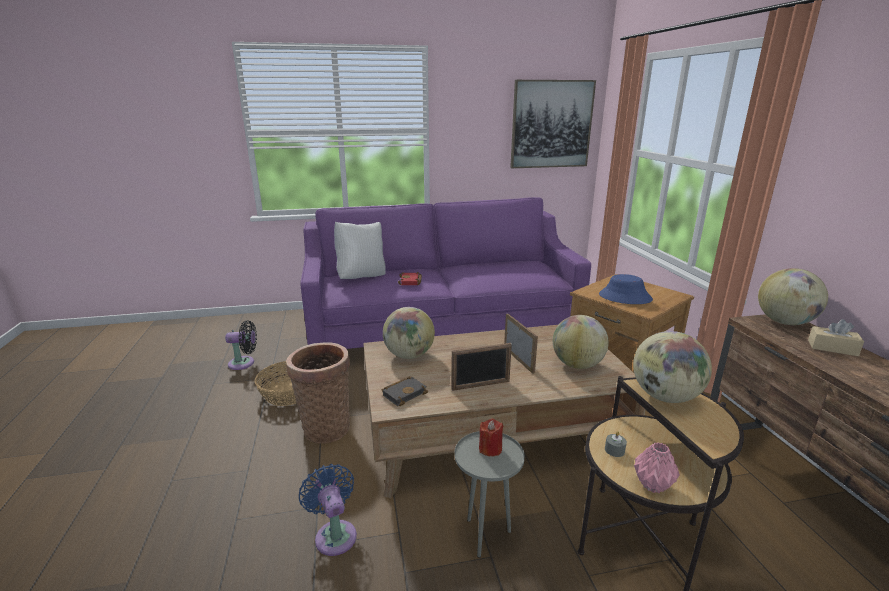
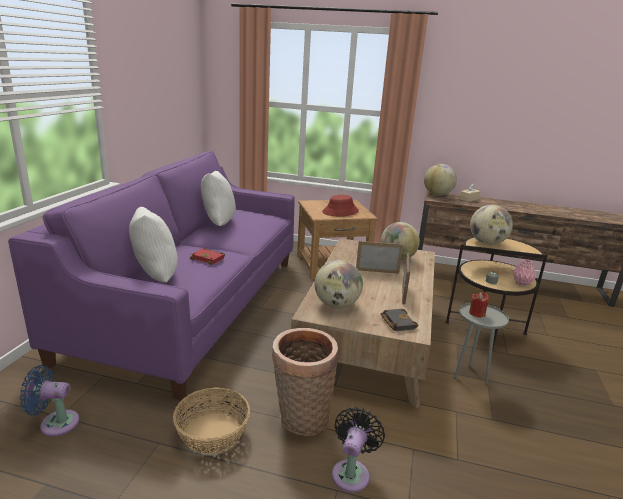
camera: 65 degrees left, 0 degrees up
black fan [225,320,257,370] -> black fan moved to [332,407,385,492]
blue fan [299,464,357,556] -> blue fan moved to [20,365,79,436]
picture [510,80,596,168] -> none
blue hat [599,274,653,304] -> red hat [322,195,359,216]
none -> white pillow [201,171,236,226]

